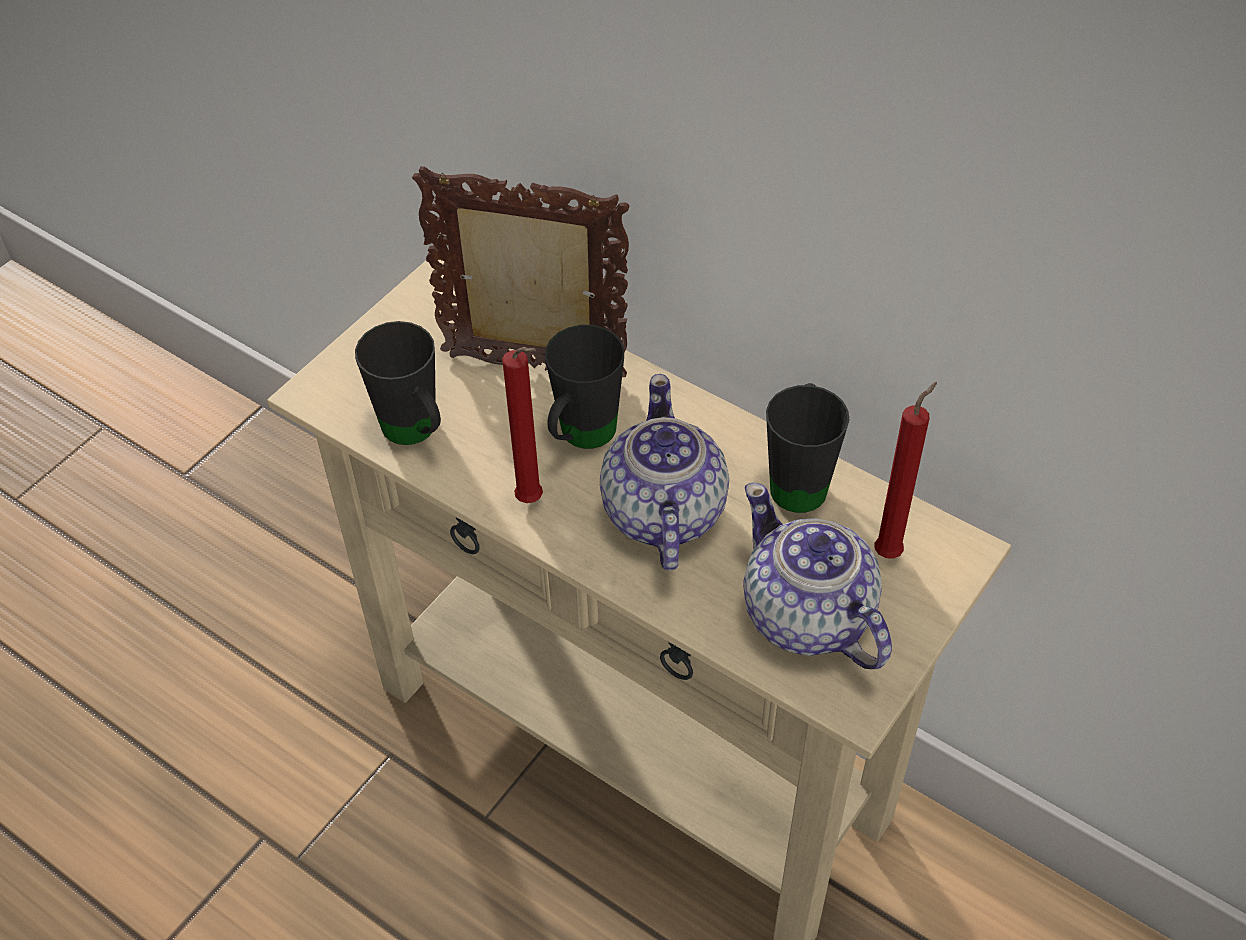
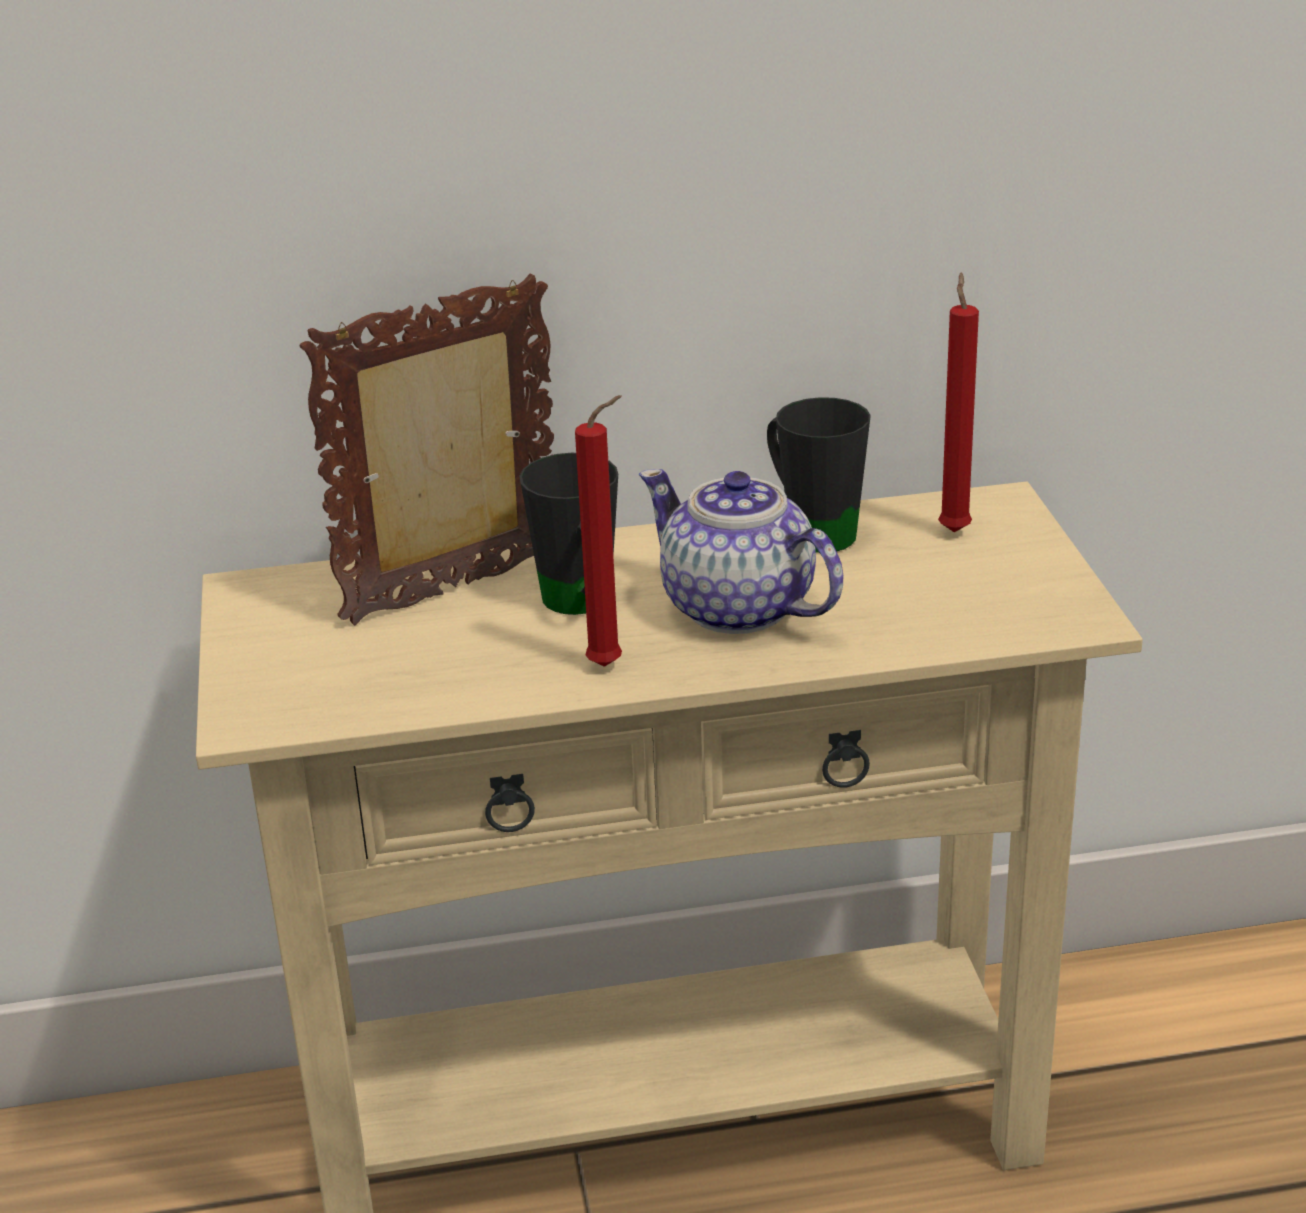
camera: 45 degrees left, 20 degrees down
black mug [355,321,441,445] -> none
teapot [743,482,892,669] -> none

